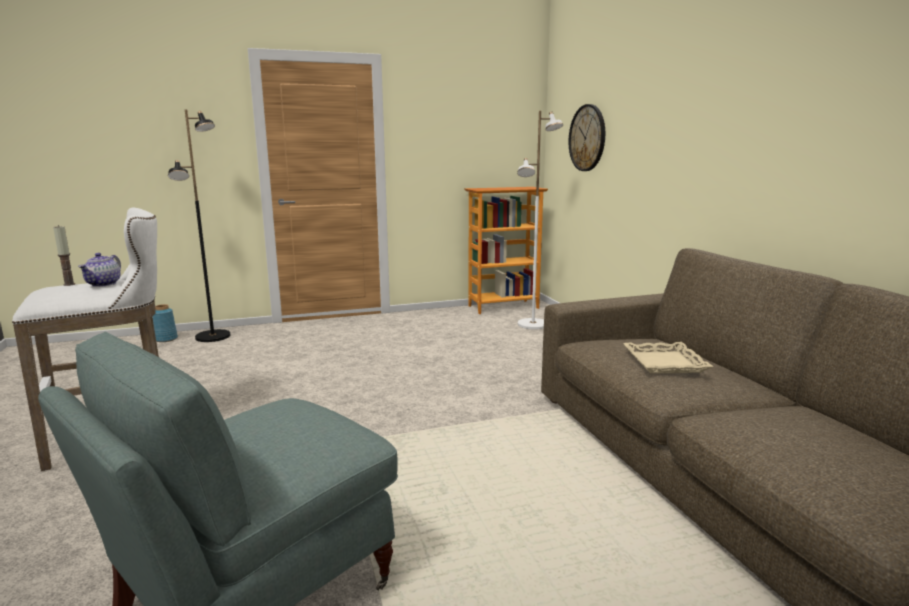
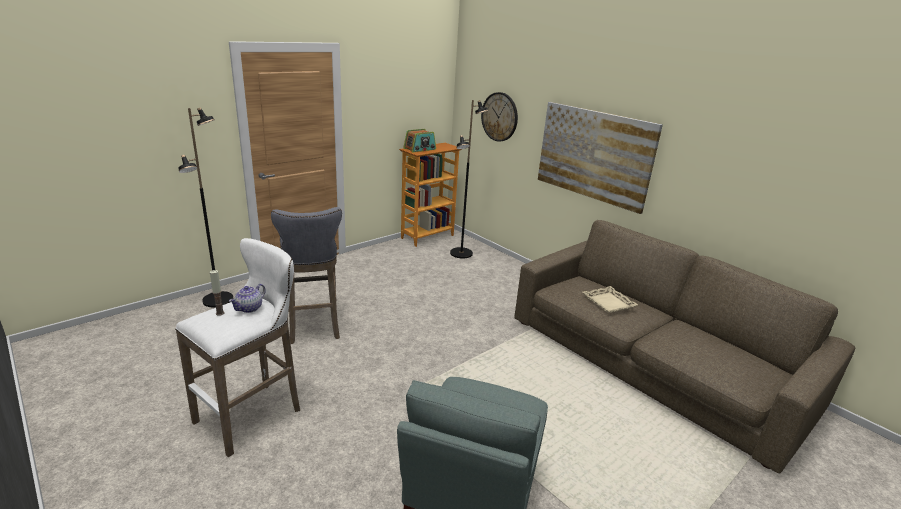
camera: 25 degrees left, 10 degrees up
teapot [78,253,121,287] -> teapot turned 45 degrees clockwise [229,284,266,313]
blue vase [152,304,178,342] -> none
white floor lamp [517,111,563,329] -> black floor lamp [450,100,489,258]
none -> grey stool [271,207,342,344]
none -> radio [403,129,436,152]
none -> picture [538,102,663,214]

